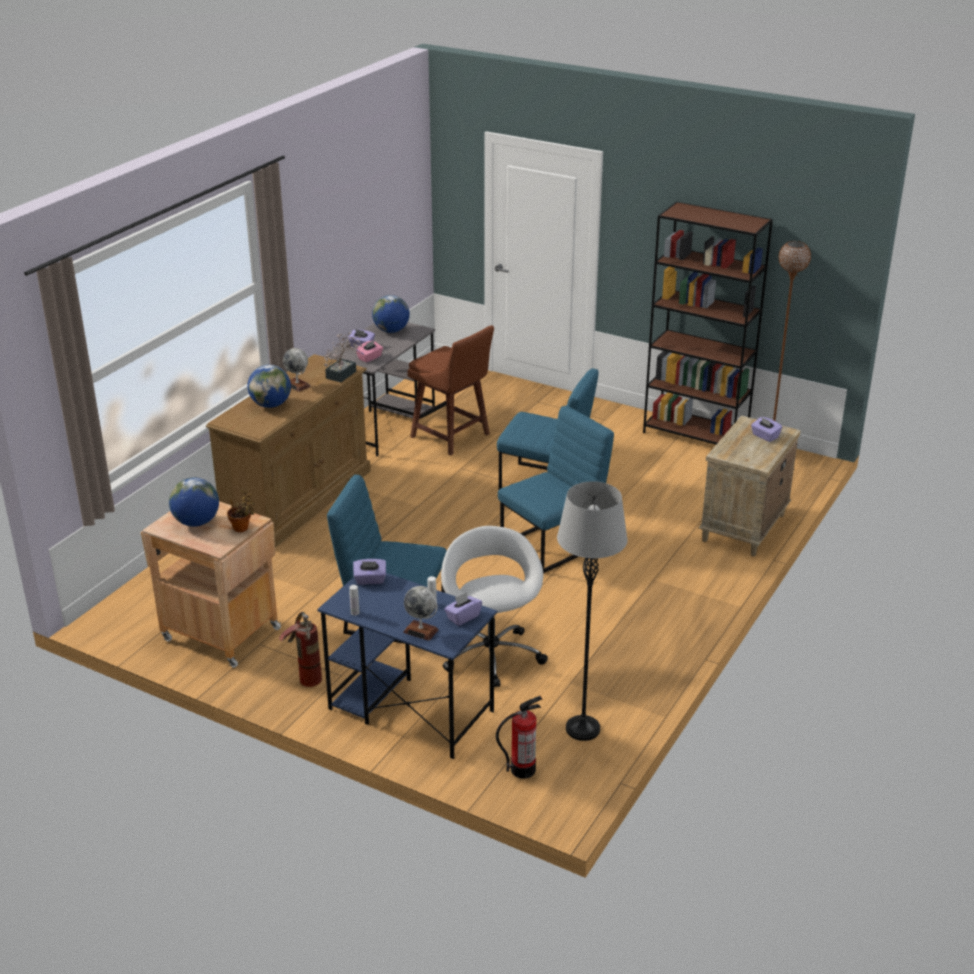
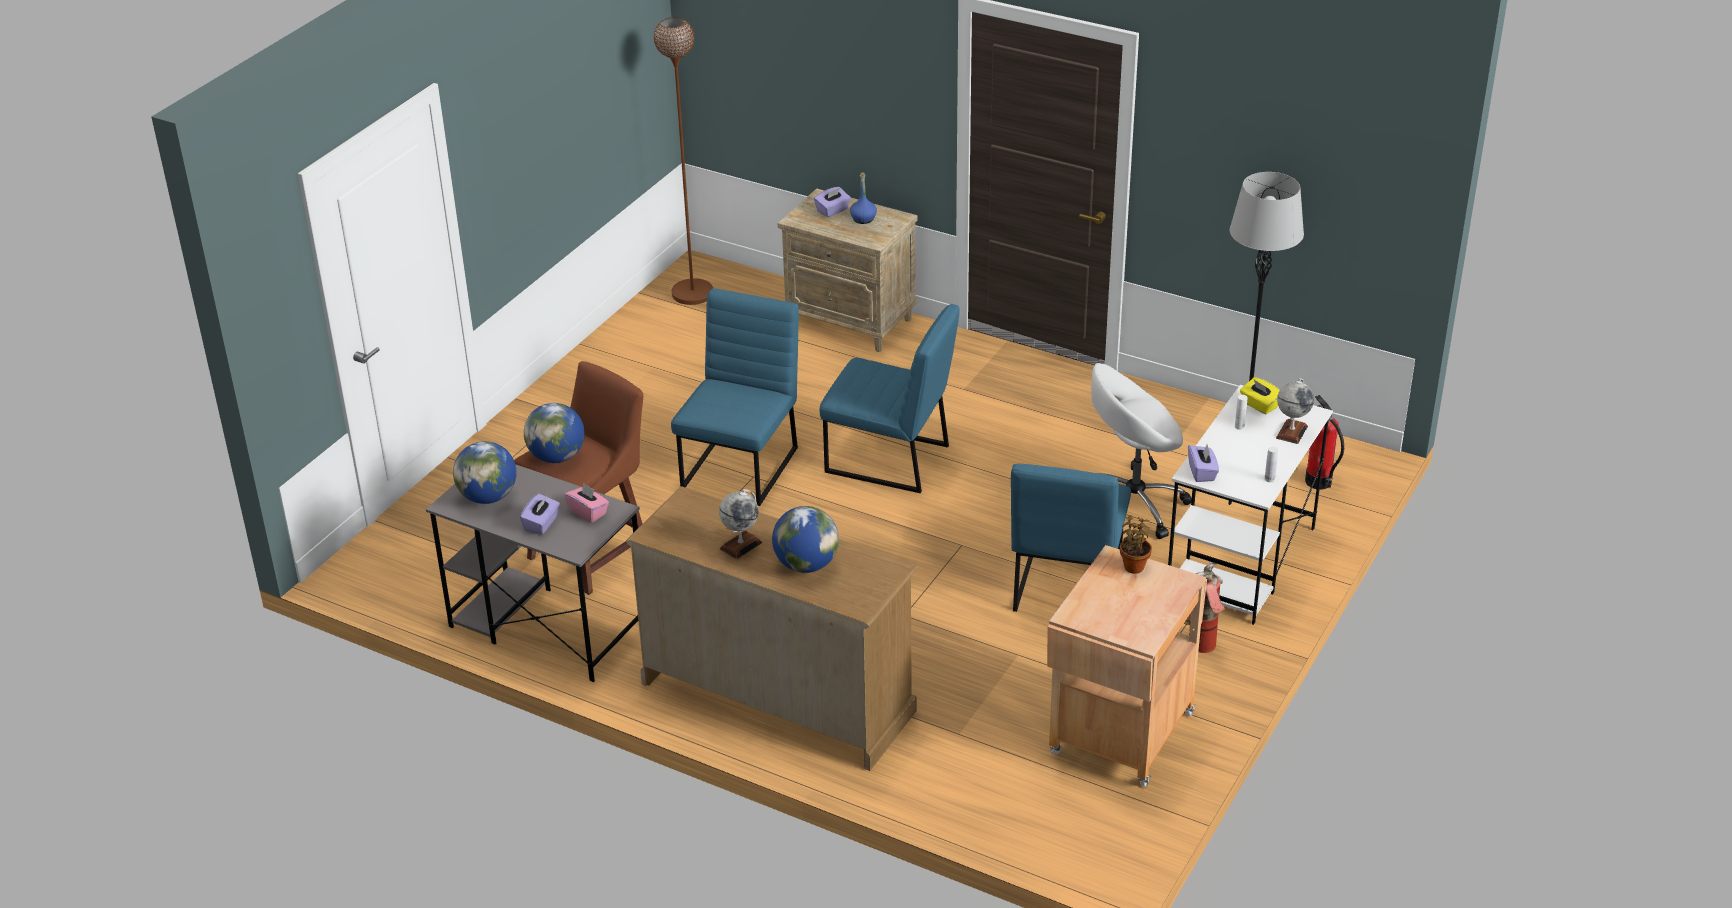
camera: 90 degrees left, 5 degrees up
globe [169,478,219,527] -> globe moved to [524,403,585,463]
blue desk [317,573,497,759] -> white desk [1168,385,1333,625]
potted plant [324,332,363,382] -> none
purple tissue box [444,592,482,626] -> yellow tissue box [1240,377,1280,414]
blue chair [498,406,614,573] -> blue chair turned 150 degrees clockwise [820,304,960,493]
brown bookcase [643,202,773,445] -> none
none -> blue bottle [850,173,877,224]

